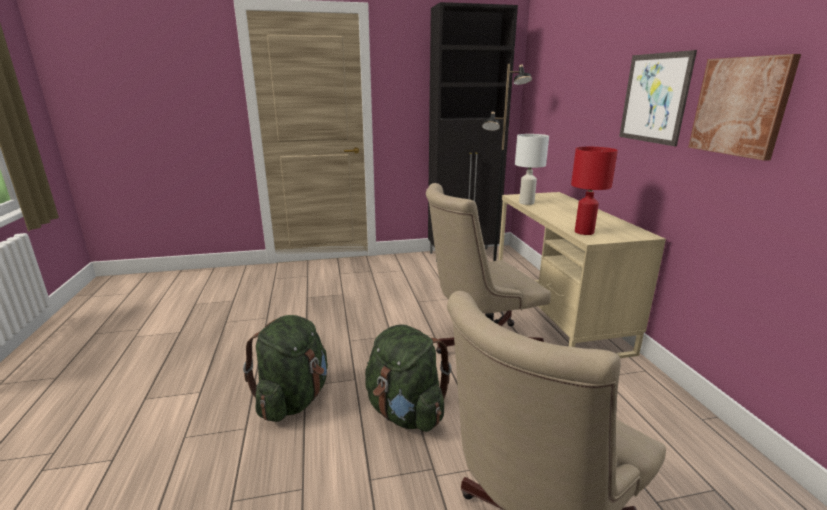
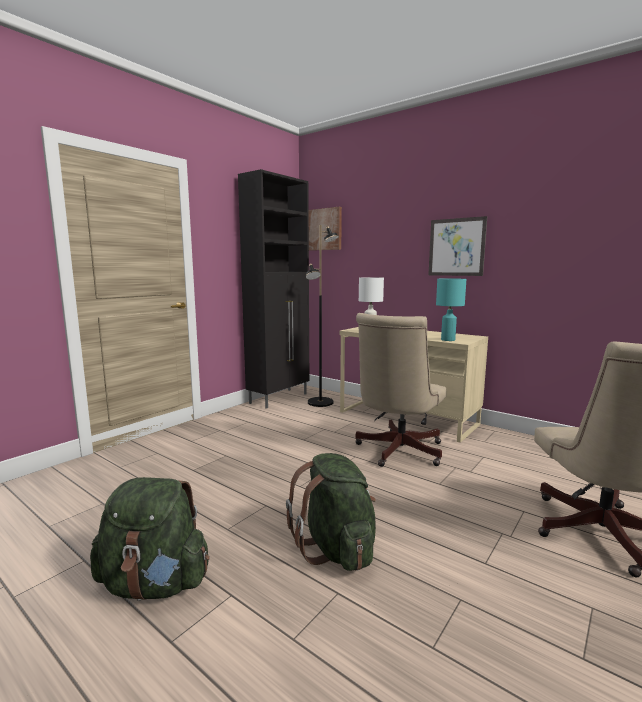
camera: 40 degrees left, 10 degrees down
green backpack [365,324,452,432] -> green backpack moved to [90,477,210,601]
red table lamp [571,147,618,235] -> turquoise table lamp [436,278,466,341]
picture [688,54,801,161] -> picture moved to [309,207,342,251]

